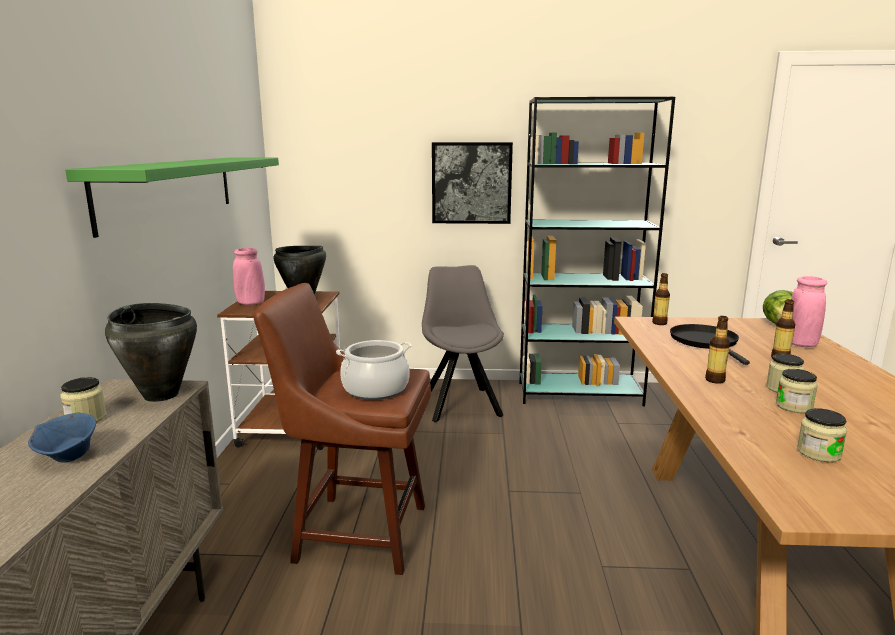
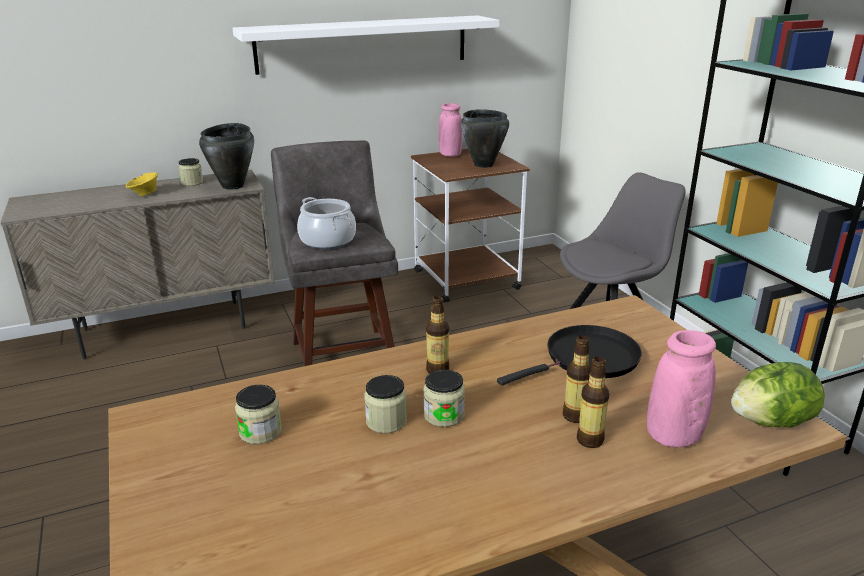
camera: 65 degrees right, 10 degrees up
blue bowl [28,413,96,463] -> yellow bowl [126,172,158,196]
green shelf [65,158,279,238] -> white shelf [232,15,500,75]
brown stool [253,283,431,575] -> grey stool [271,141,398,366]
picture [432,142,513,224] -> none
bottle [652,273,670,325] -> bottle moved to [577,356,609,448]

